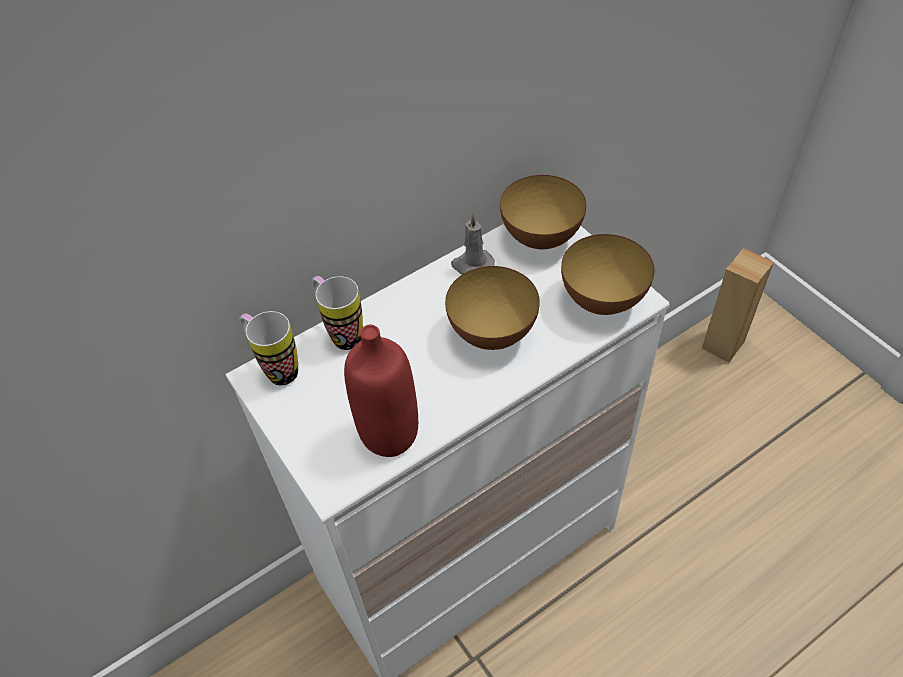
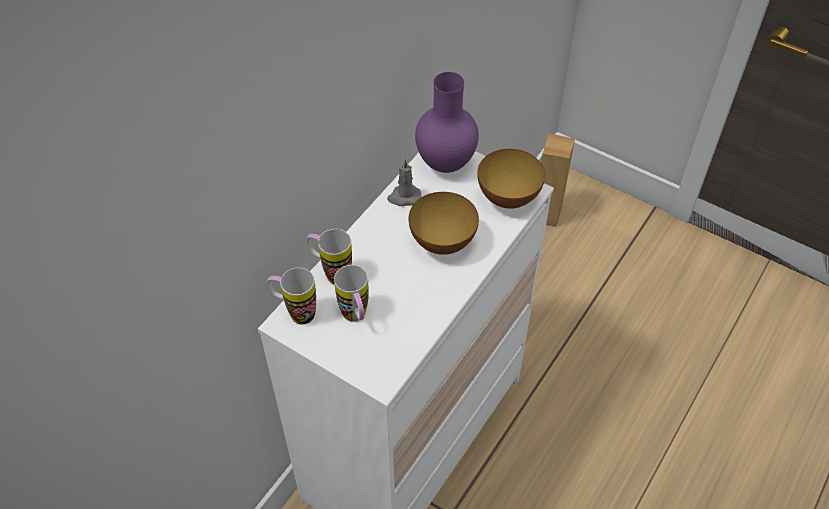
camera: 25 degrees left, 0 degrees up
red bottle [344,324,418,457] -> none
bowl [500,175,586,249] -> purple vase [415,72,479,173]
none -> mug [334,265,369,322]

